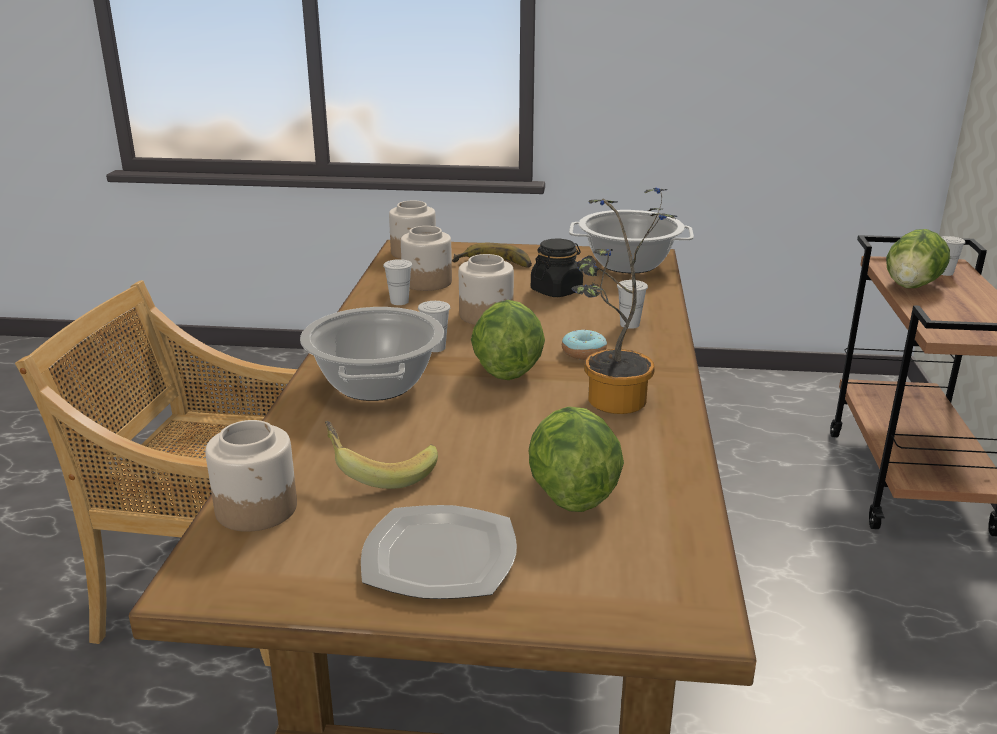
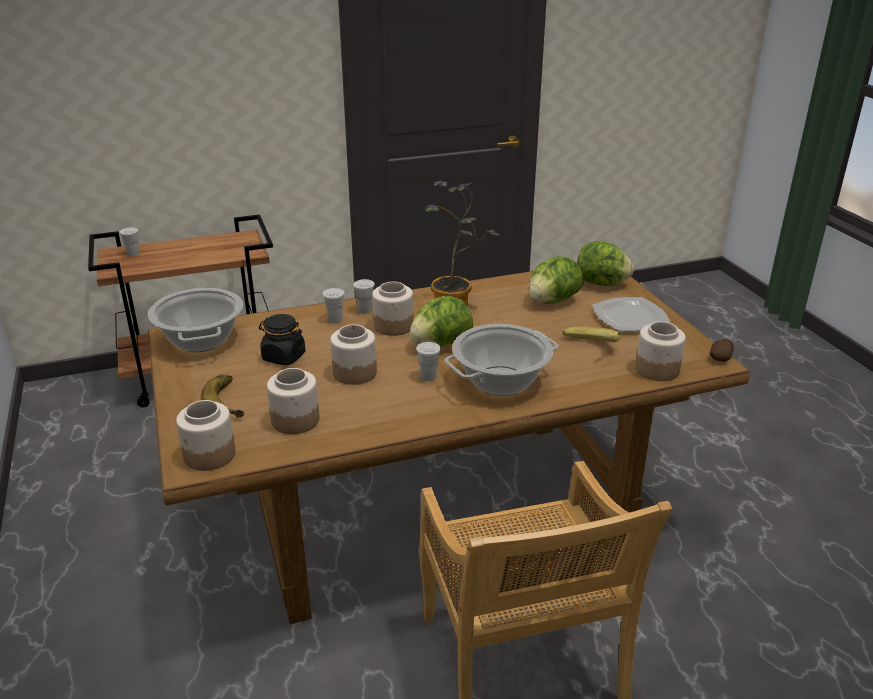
camera: 115 degrees left, 5 degrees up
white cup [383,259,412,305] -> white cup moved to [353,279,375,314]
donut [562,330,607,360] -> jar [372,282,414,336]
lettuce [886,229,950,288] -> lettuce moved to [577,241,634,286]
none -> potato [710,339,734,362]

